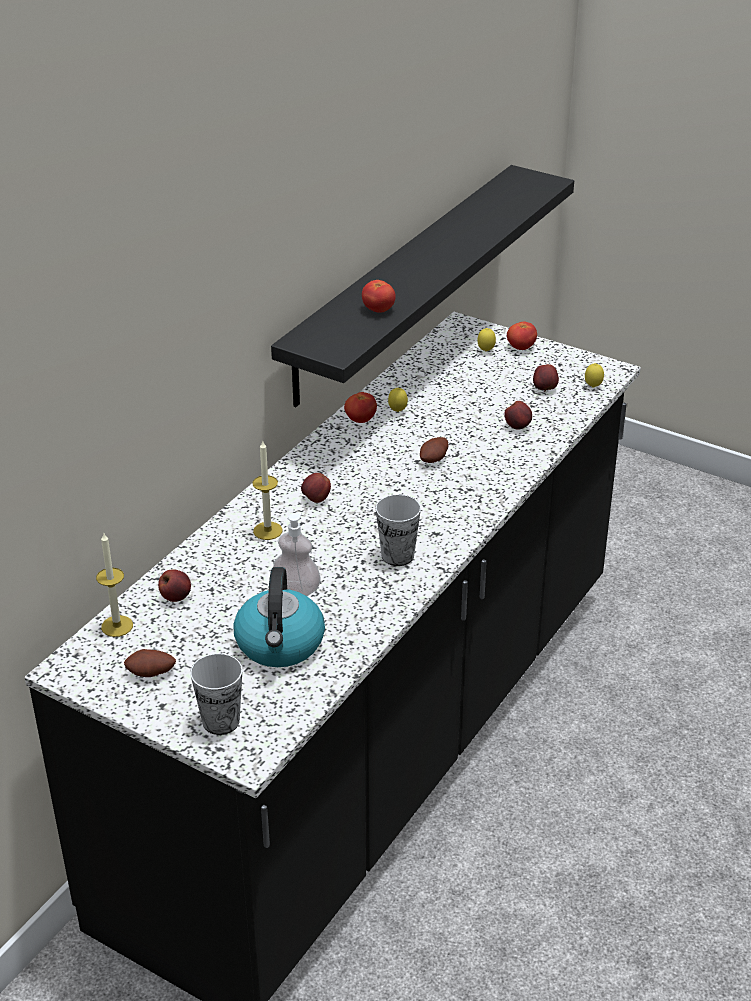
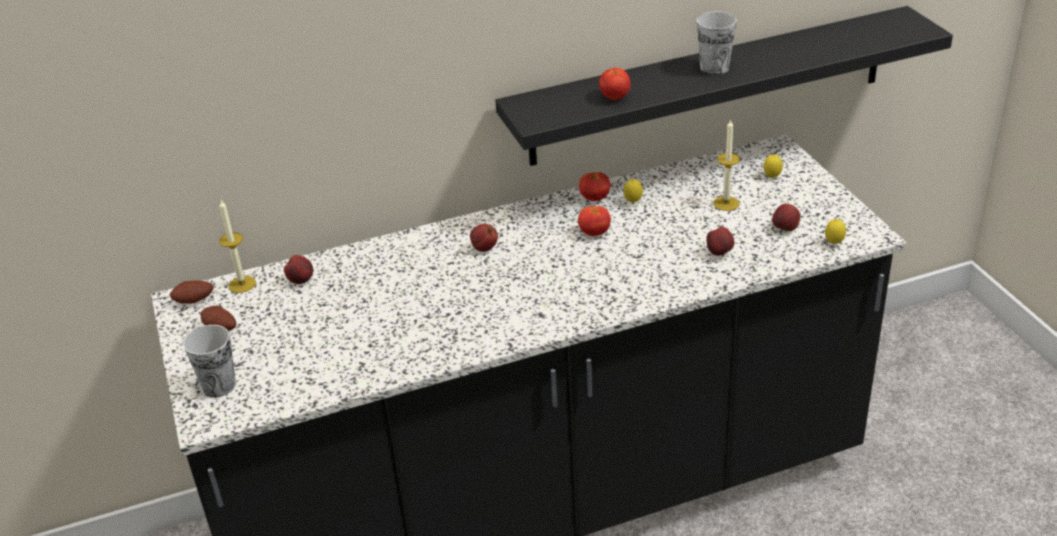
camera: 40 degrees right, 0 degrees up
kettle [233,567,325,667] -> none
candle [252,441,283,540] -> candle moved to [713,120,740,211]
soap dispenser [273,512,321,596] -> none
cup [376,494,421,566] -> cup moved to [697,12,737,75]
potato [420,437,449,463] -> potato moved to [170,280,214,304]
tomato [507,321,537,350] -> tomato moved to [578,206,611,236]

